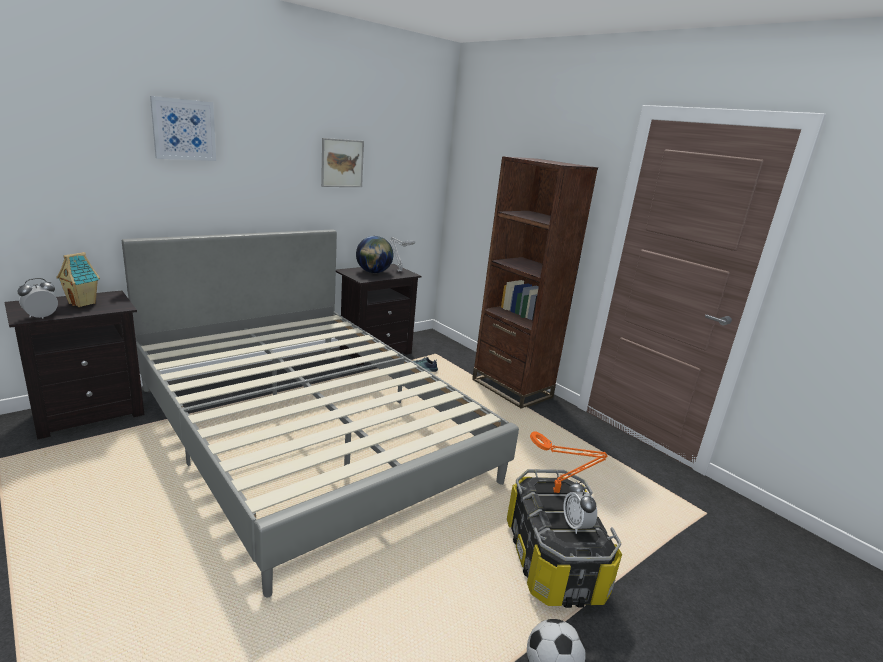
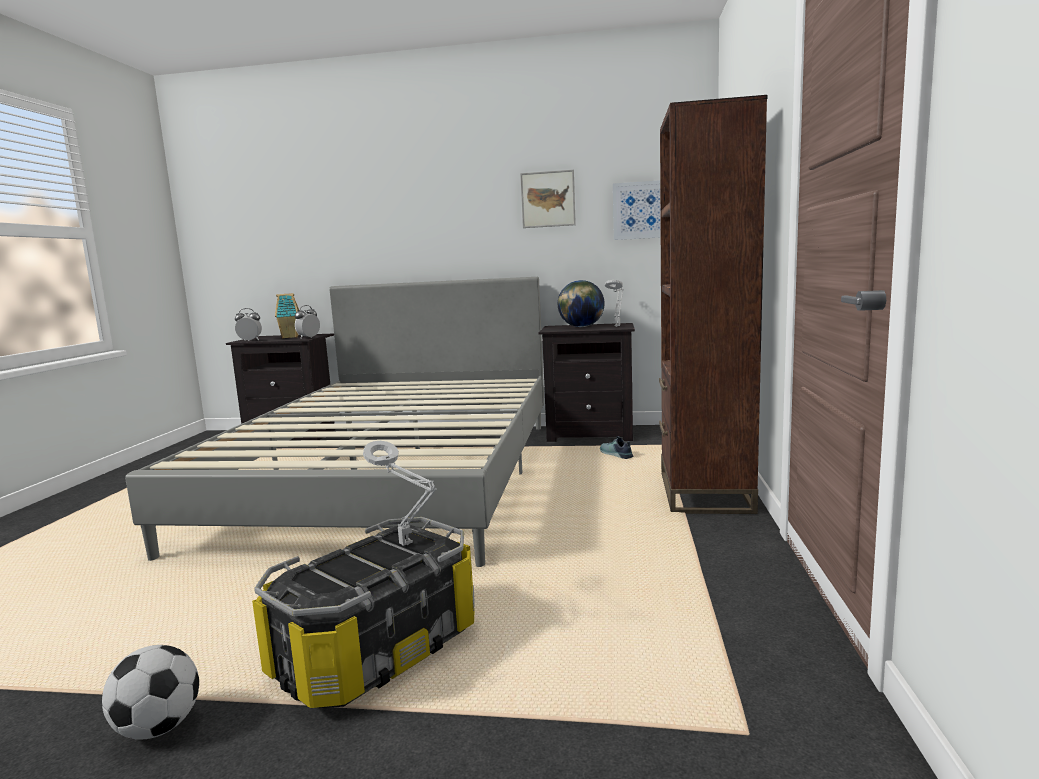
camera: 50 degrees right, 10 degrees down
picture [150,96,216,161] -> picture moved to [613,180,661,240]
orange table lamp [530,431,608,493] -> grey table lamp [363,441,437,546]
alarm clock [563,481,597,534] -> alarm clock moved to [295,305,320,338]

